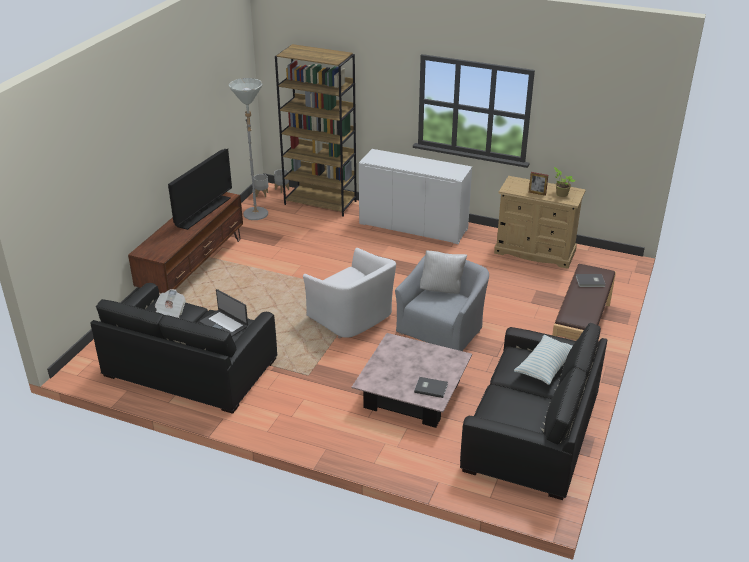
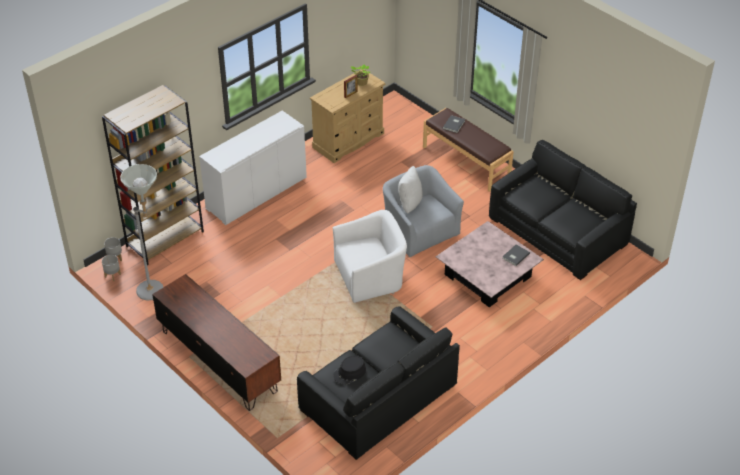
camera: 65 degrees left, 10 degrees up
newspaper [155,289,186,318] -> black hat [333,356,366,384]
television [168,149,232,230] -> none
laptop [199,289,248,337] -> none
pillow [514,335,572,385] -> none

